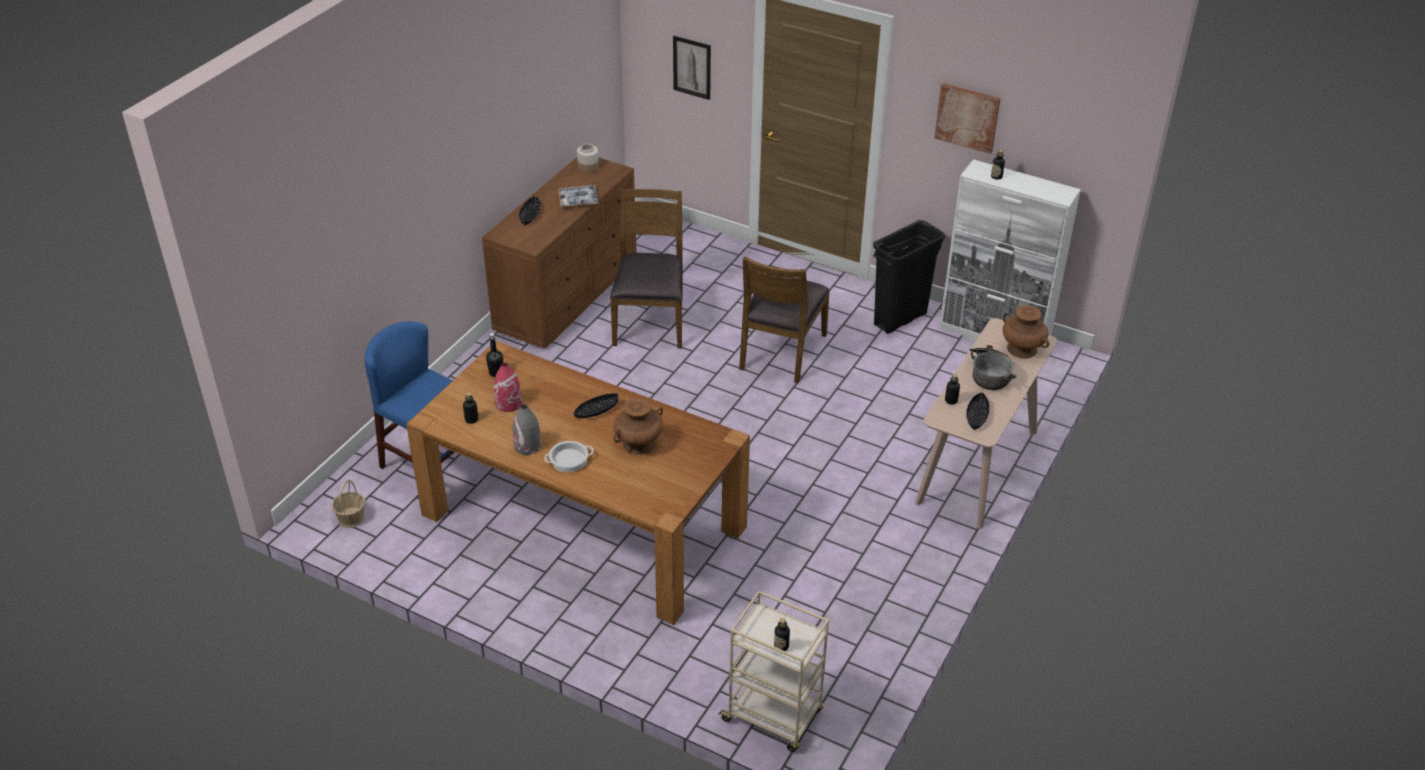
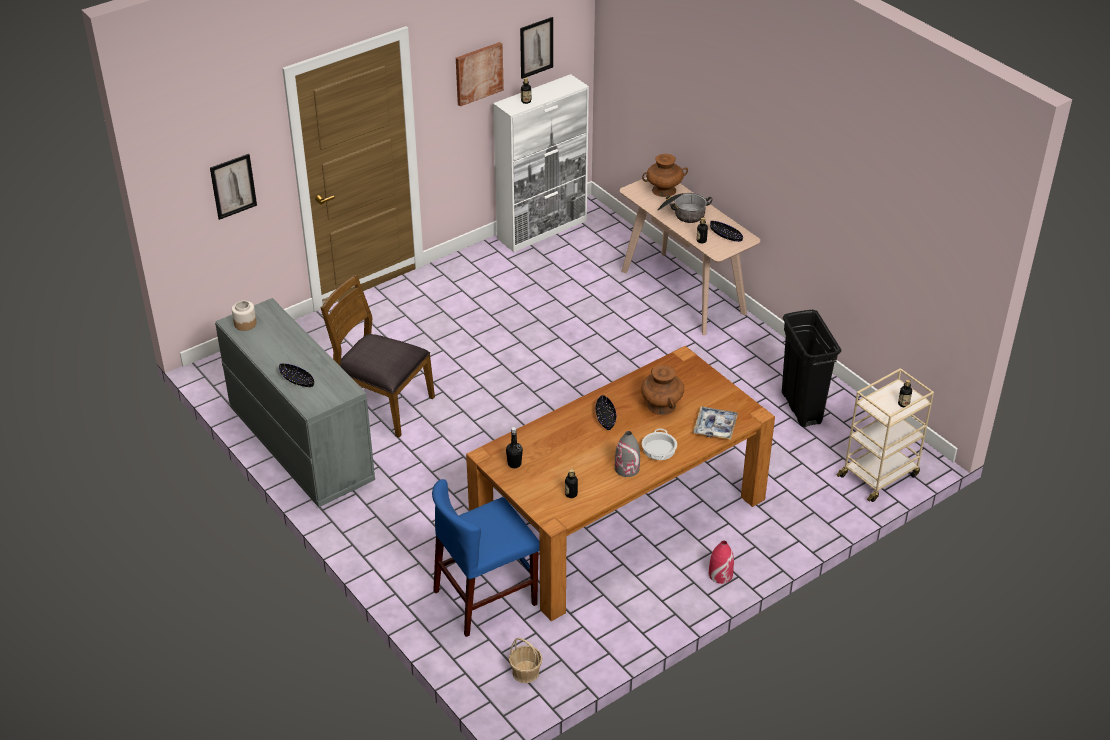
camera: 65 degrees left, 0 degrees up
brown dresser [482,157,637,349] -> grey dresser [215,298,375,507]
red vase [494,363,522,412] -> red vase moved to [709,540,734,584]
tray [558,185,598,207] -> tray moved to [694,407,738,439]
brown chair [739,256,830,383] -> none
black trash can [873,220,945,334] -> black trash can moved to [782,310,841,427]
none -> picture [520,17,553,79]

